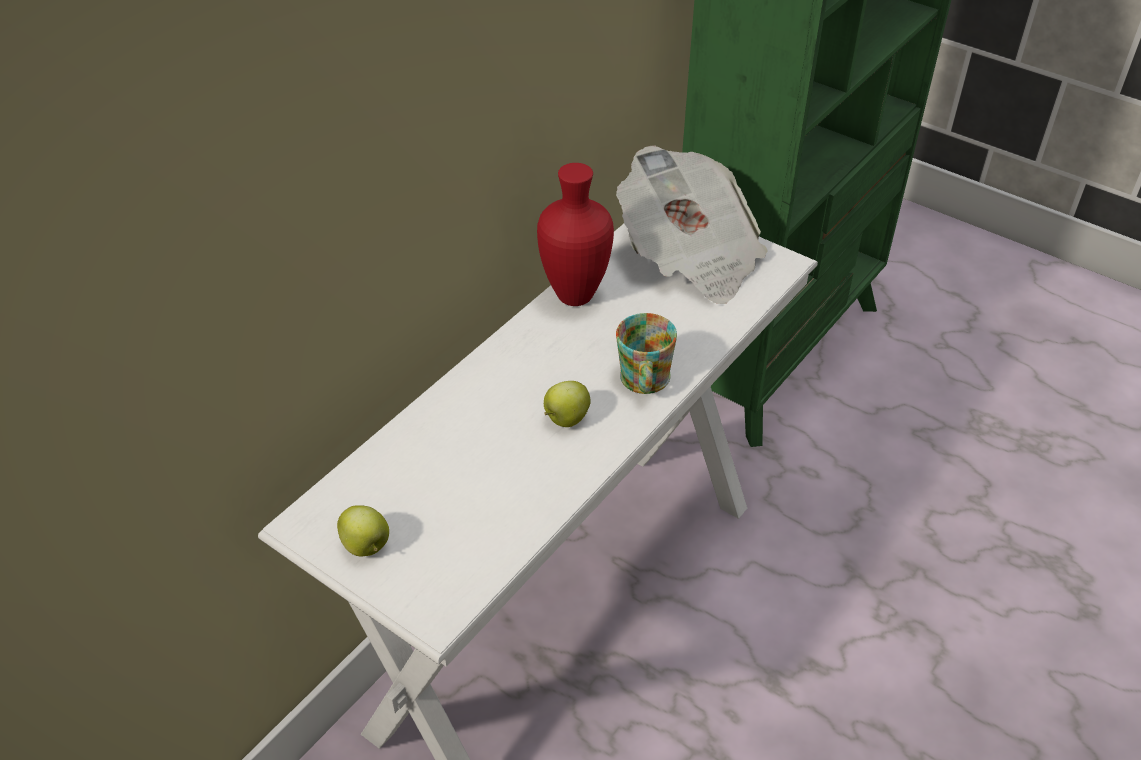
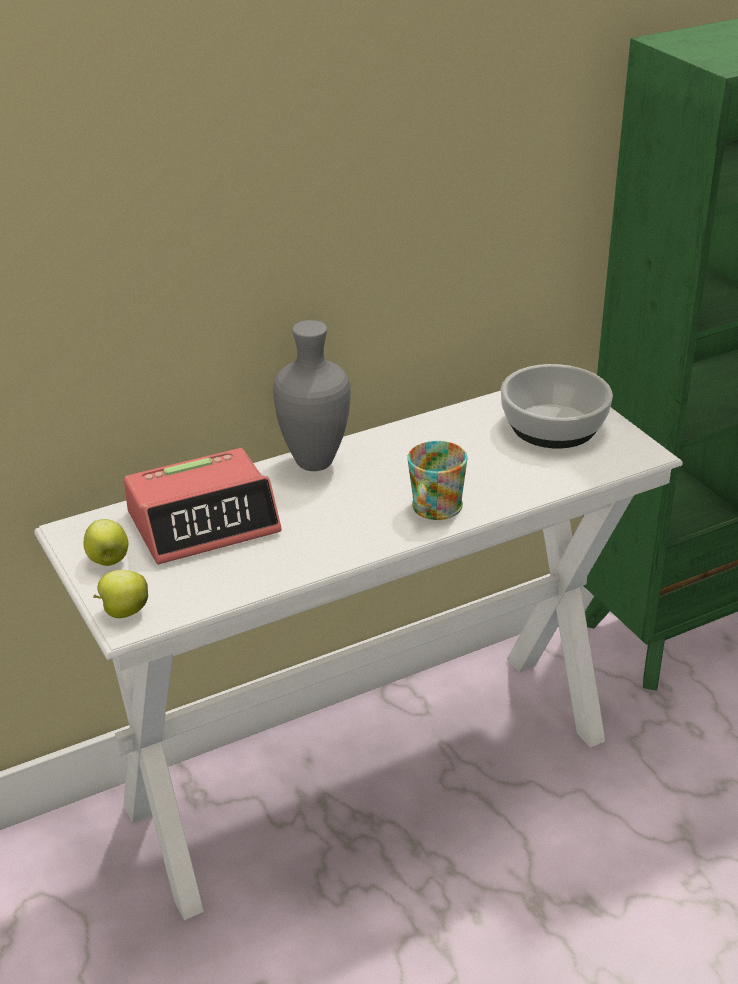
camera: 25 degrees right, 10 degrees down
red vase [537,163,614,306] -> none
apple [544,381,591,427] -> apple moved to [93,570,148,618]
newspaper [616,145,768,304] -> bowl [501,364,613,449]
none -> alarm clock [124,448,281,565]
none -> grey vase [273,320,351,471]

